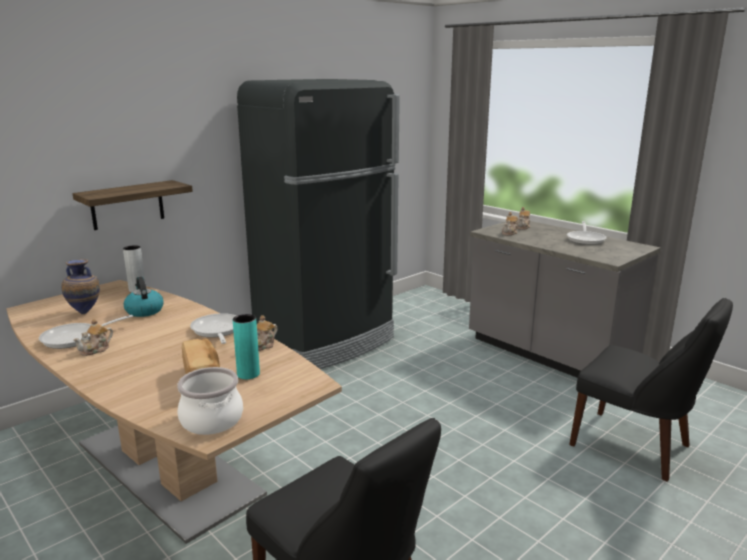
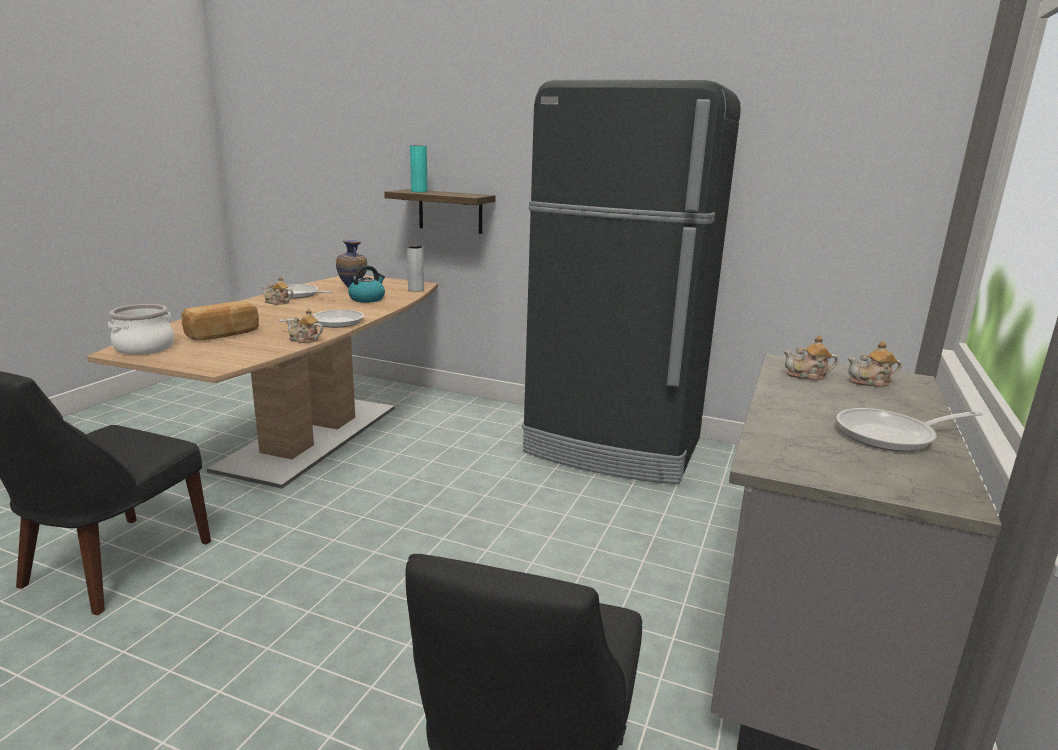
camera: 65 degrees right, 0 degrees up
turquoise vase [233,314,260,379] -> turquoise vase moved to [410,145,428,192]

